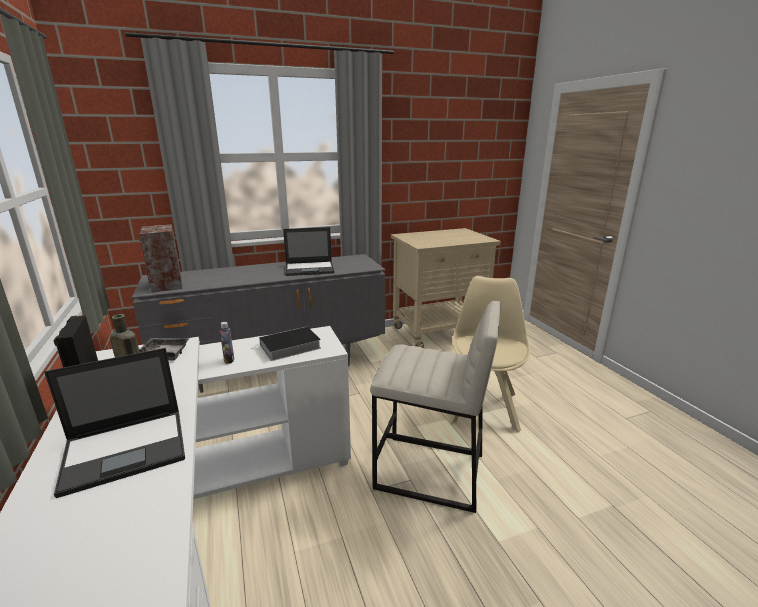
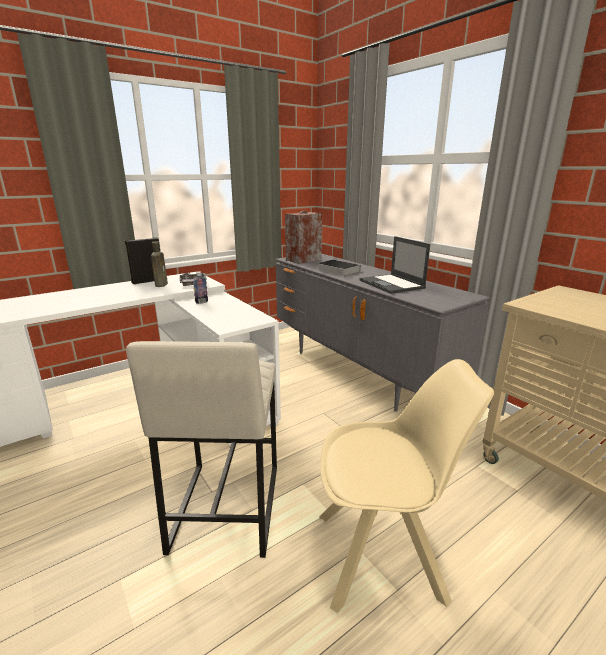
camera: 75 degrees right, 0 degrees up
laptop [44,348,185,498] -> none
book [251,326,321,361] -> book moved to [317,260,360,276]

